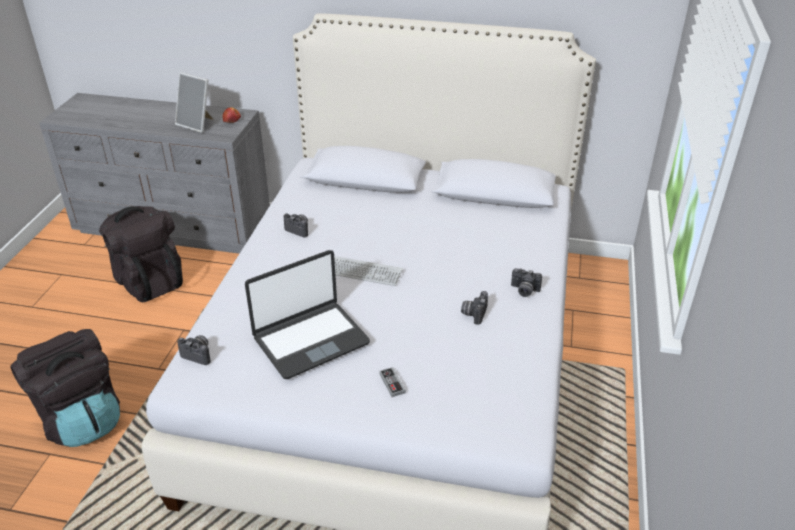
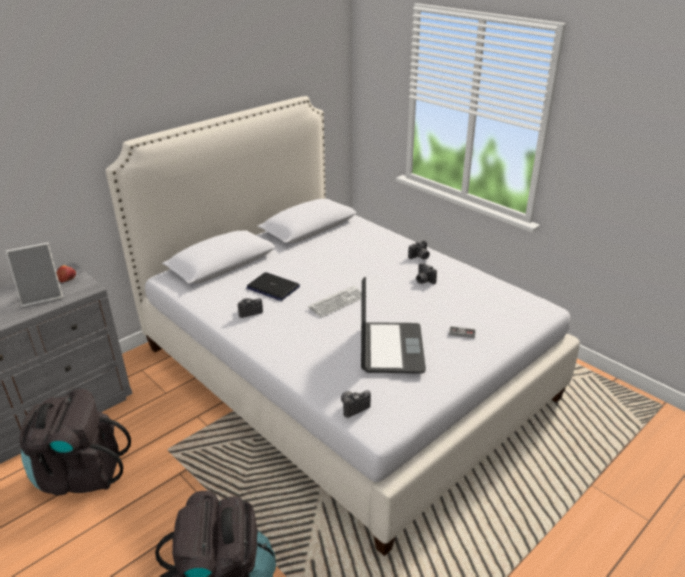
camera: 55 degrees left, 5 degrees down
none -> laptop [246,272,300,301]

